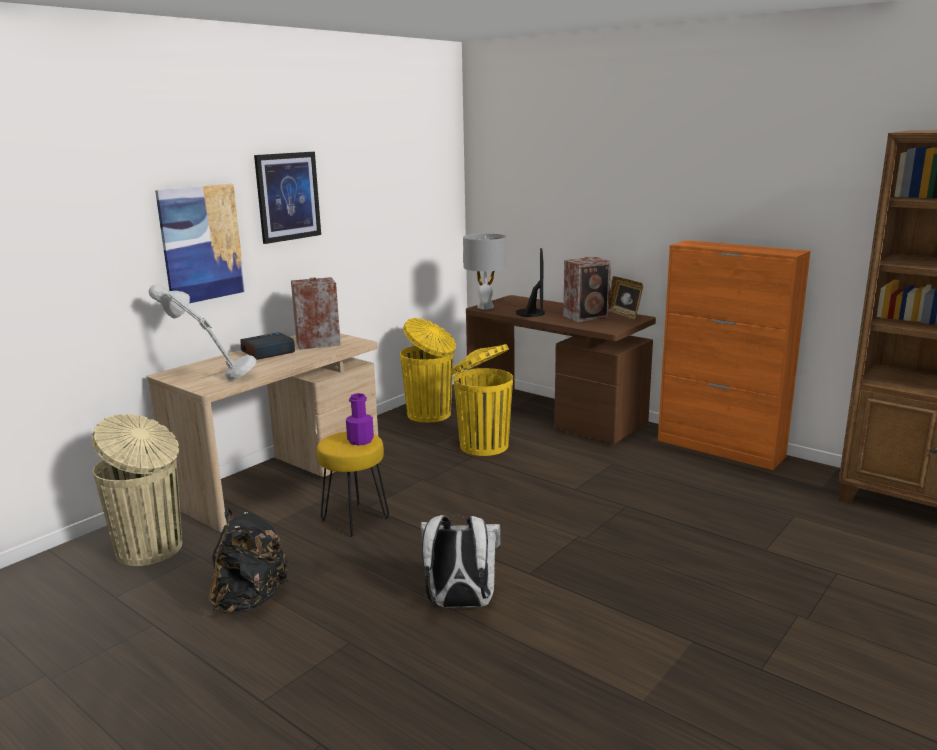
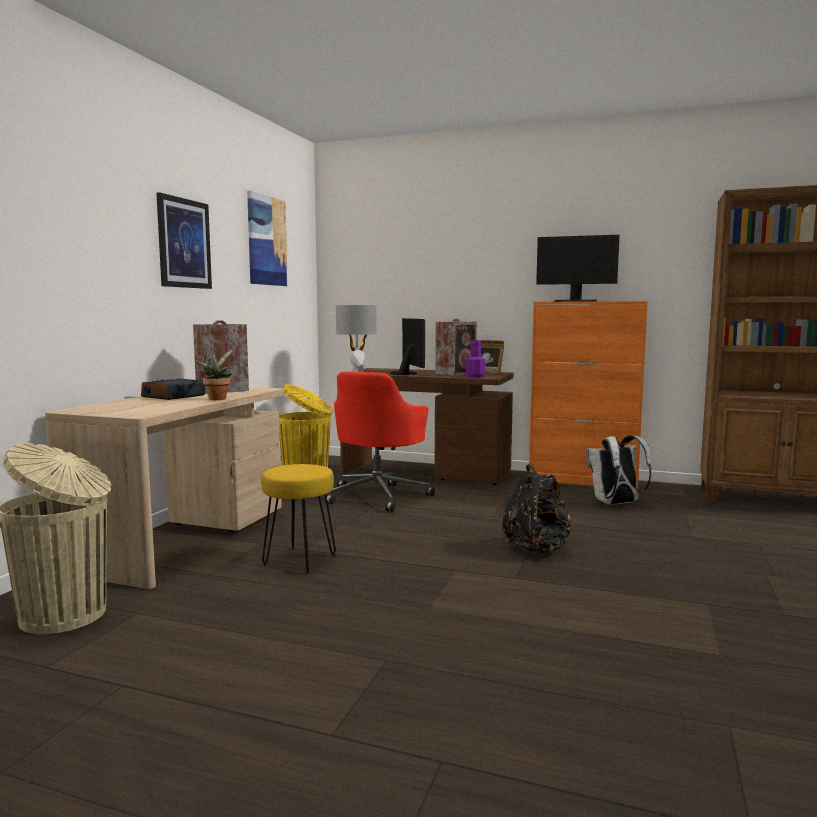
camera: 20 degrees left, 10 degrees down
grey table lamp [149,285,256,380] -> none
picture [155,184,246,303] -> picture moved to [247,191,288,286]
black backpack [209,508,289,614] -> black backpack moved to [501,464,572,553]
purple bottle [346,393,374,446] -> purple bottle moved to [466,341,486,377]
white backpack [420,515,501,607] -> white backpack moved to [586,435,652,505]
yellow trash can [450,344,513,456] -> red office chair [325,372,435,512]
none -> potted plant [195,350,233,400]
none -> monitor [536,235,620,302]

